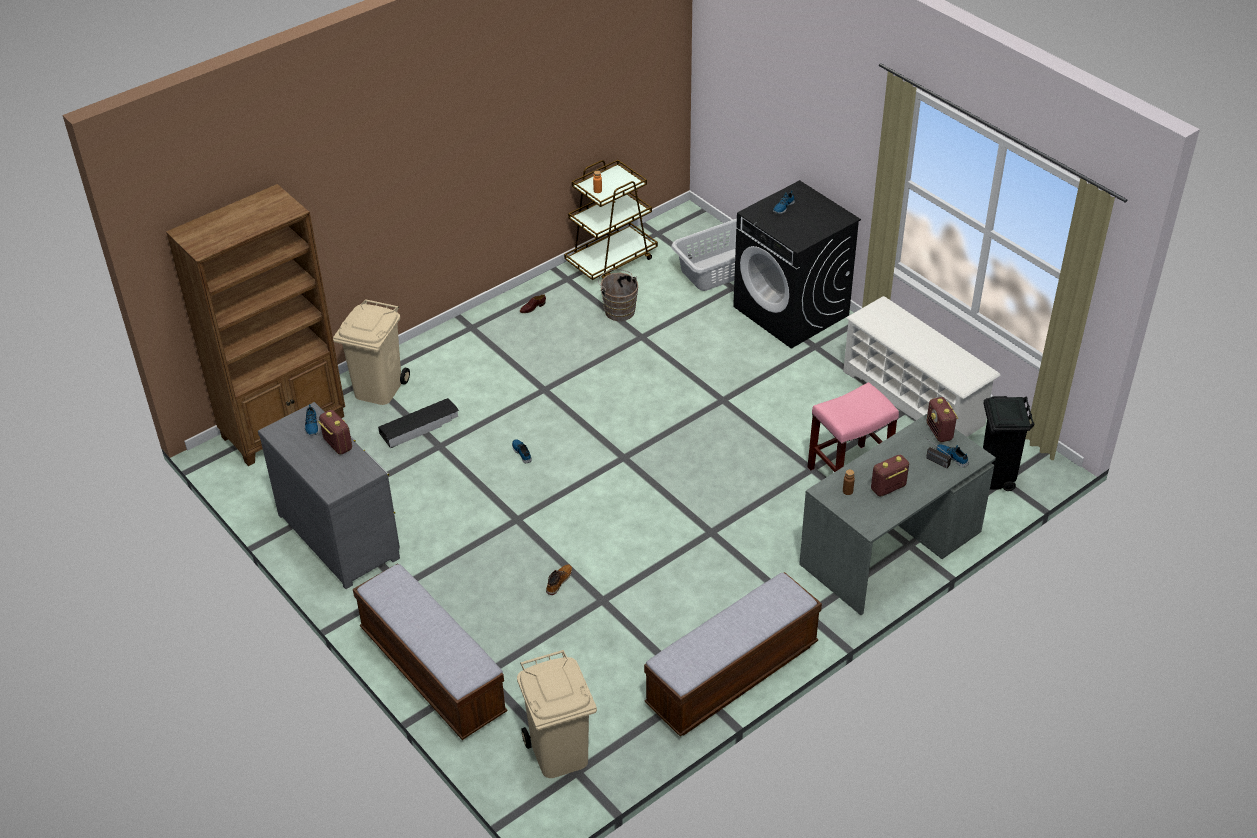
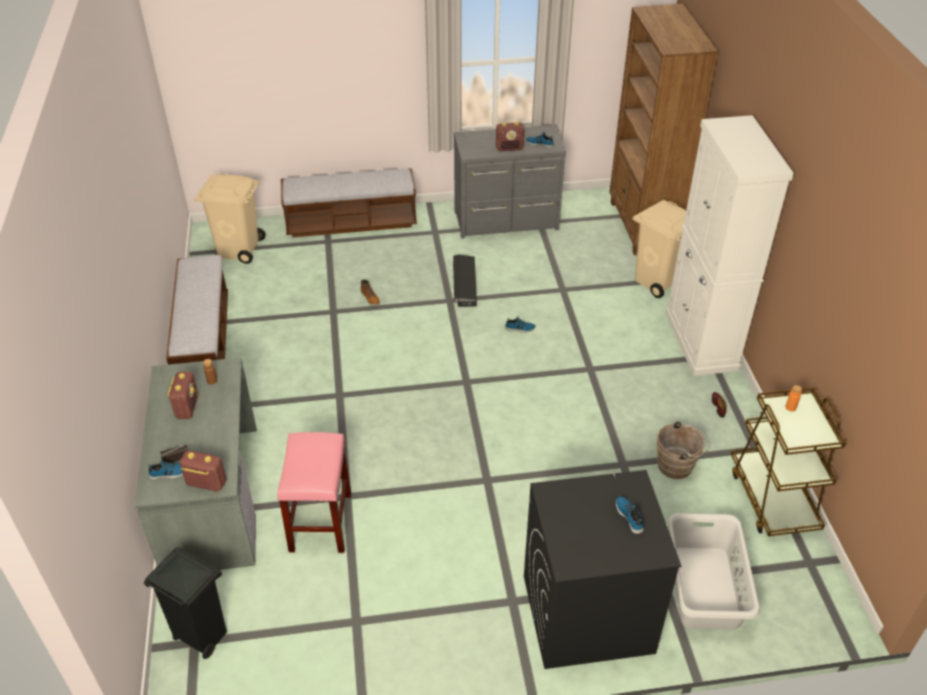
camera: 120 degrees right, 0 degrees up
black storage box [378,398,459,448] -> black storage box moved to [453,255,477,307]
white shoe rack [843,296,1001,437] -> none
none -> white cabinet [665,115,794,376]

